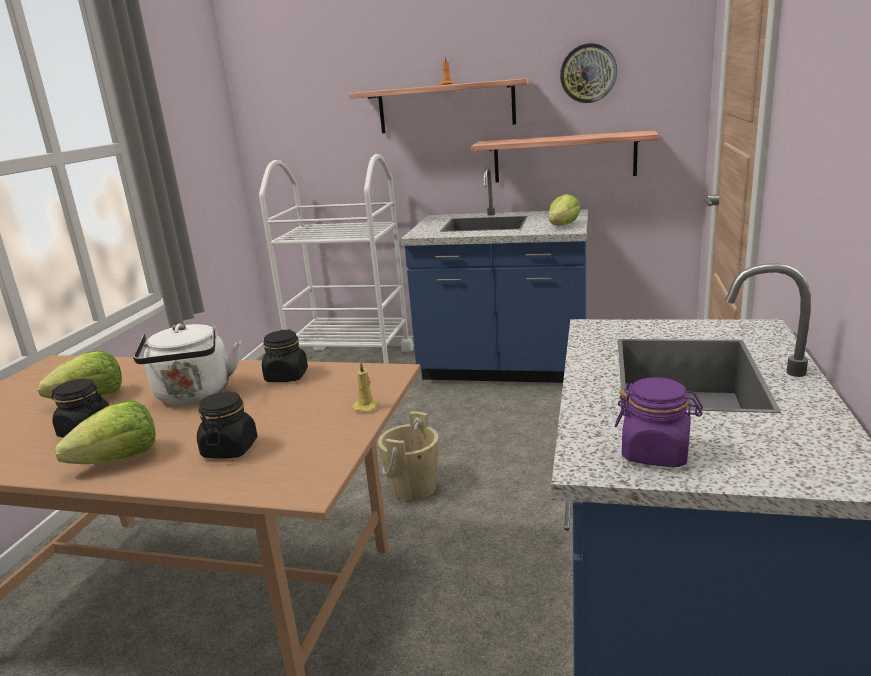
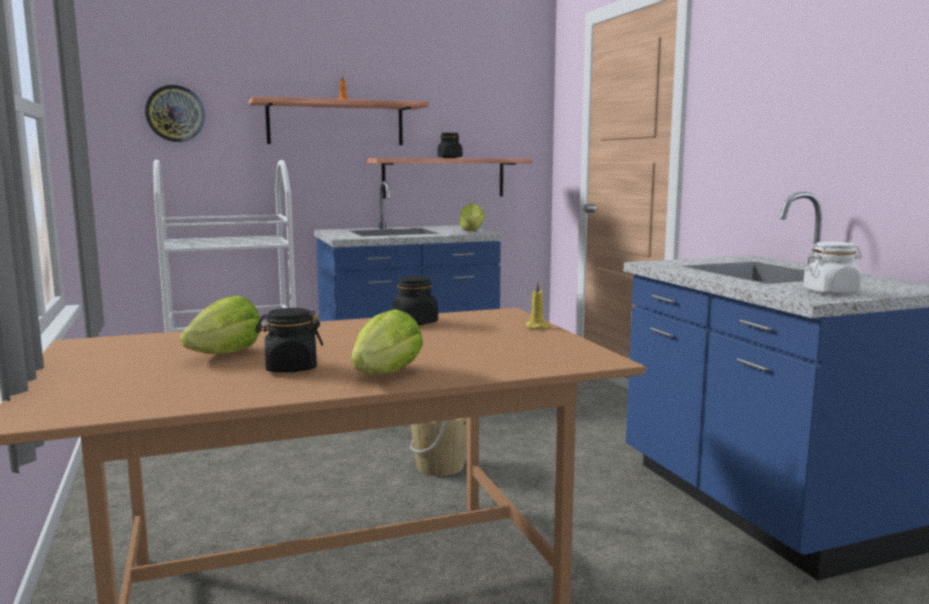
camera: 35 degrees left, 10 degrees down
white kettle [133,324,241,405] -> none
black jar [197,392,258,459] -> black jar moved to [437,133,462,158]
wall clock [560,43,617,103] -> wall clock moved to [145,85,205,142]
purple jar [615,377,703,467] -> white jar [803,242,862,295]

